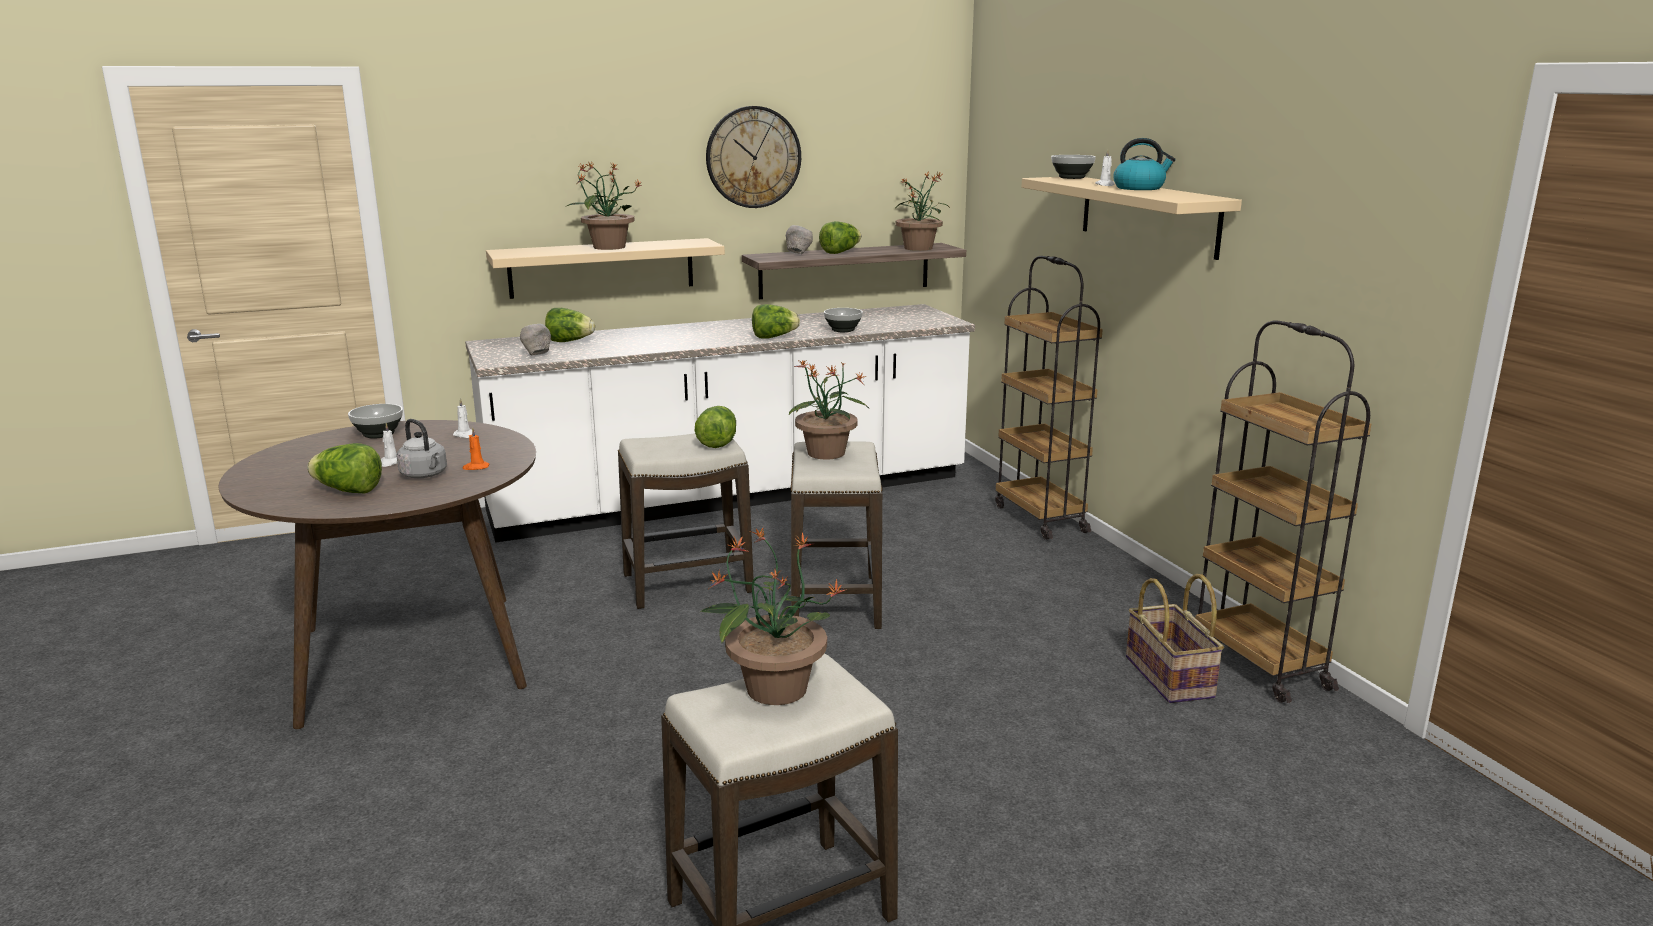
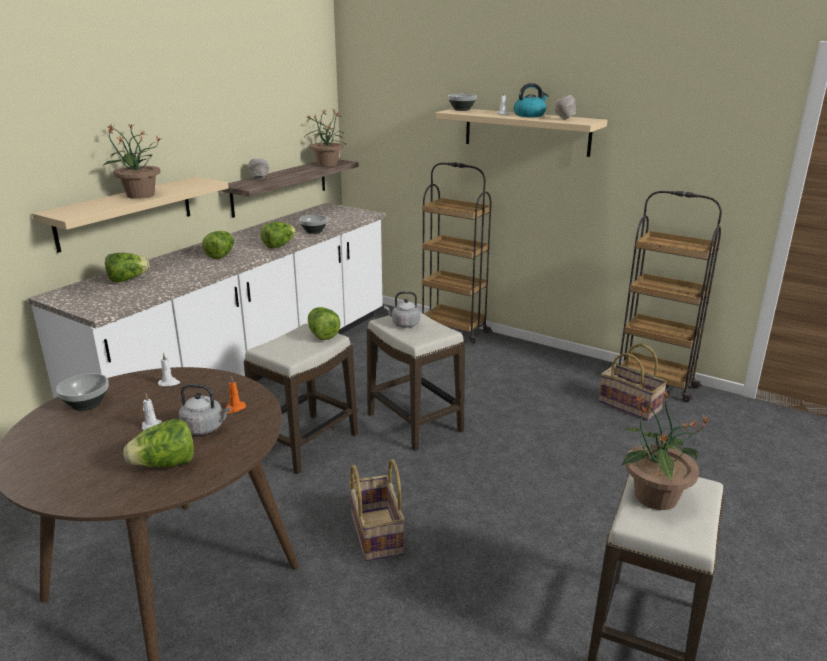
camera: 35 degrees left, 5 degrees up
grey bowl [520,324,551,356] -> grey bowl moved to [554,95,576,120]
wall clock [706,106,801,208] -> none
potted plant [789,360,869,459] -> grey kettle [384,291,420,328]
lettuce [819,221,861,254] -> lettuce moved to [202,231,234,259]
none -> basket [349,459,405,562]

